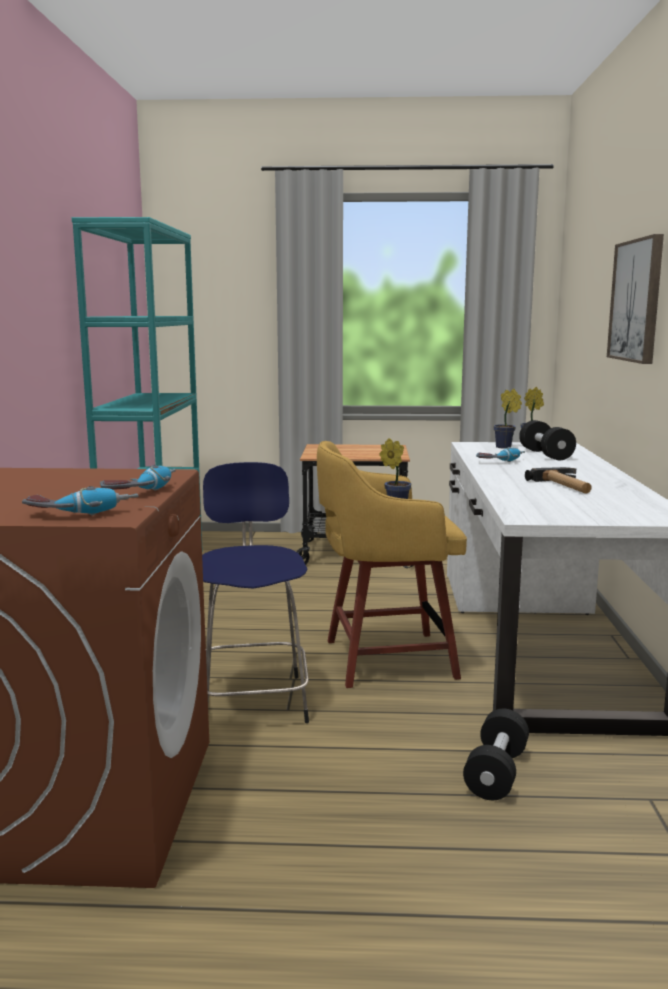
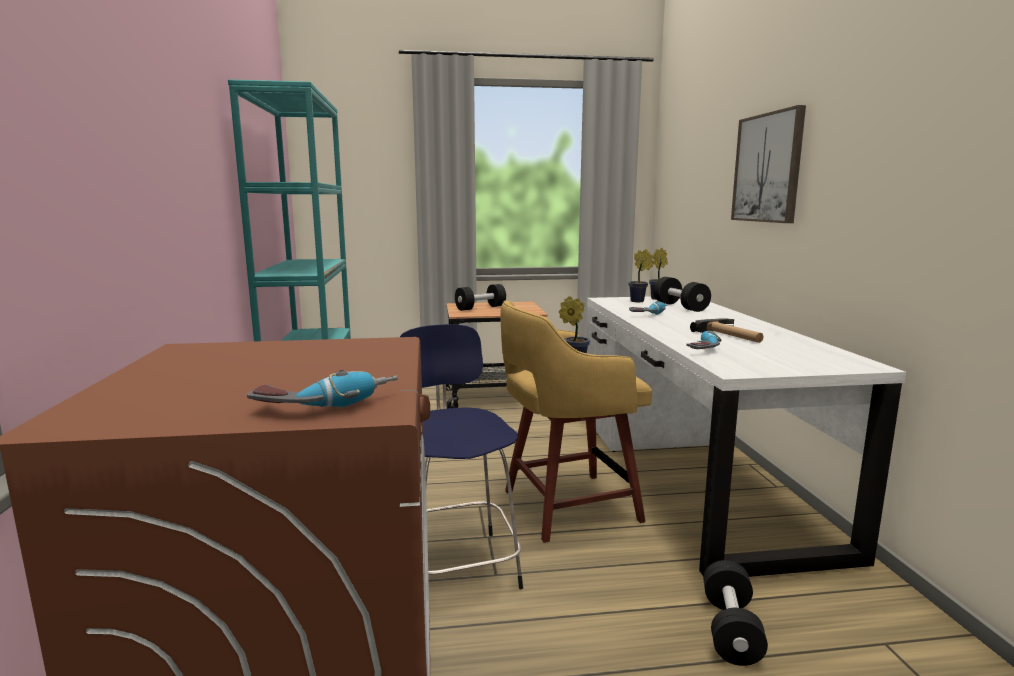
camera: 10 degrees left, 0 degrees up
power drill [100,465,176,490] -> power drill moved to [686,330,722,349]
none -> black dumbbell [455,284,506,311]

